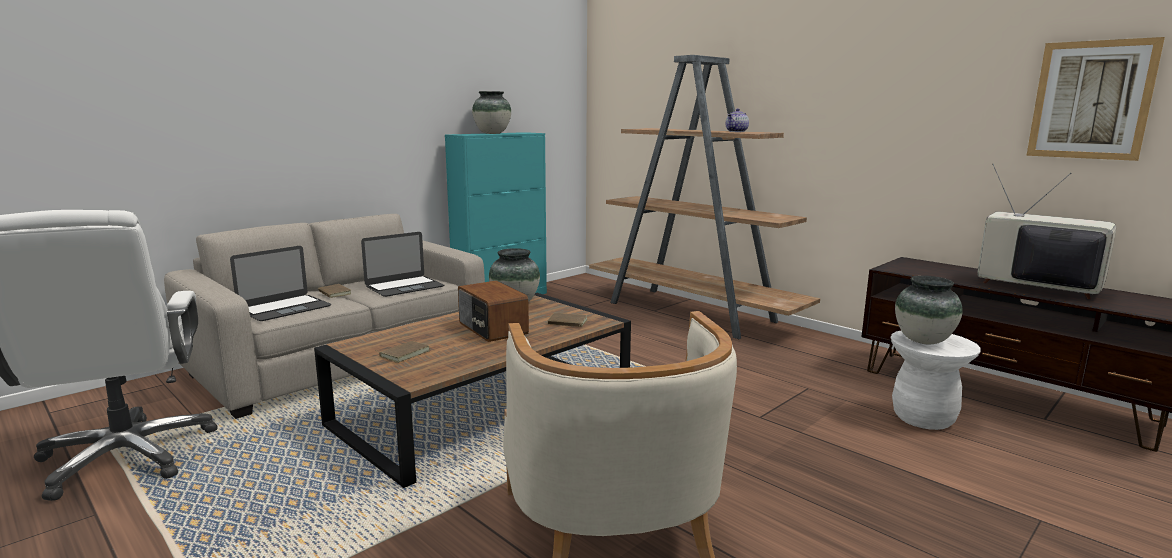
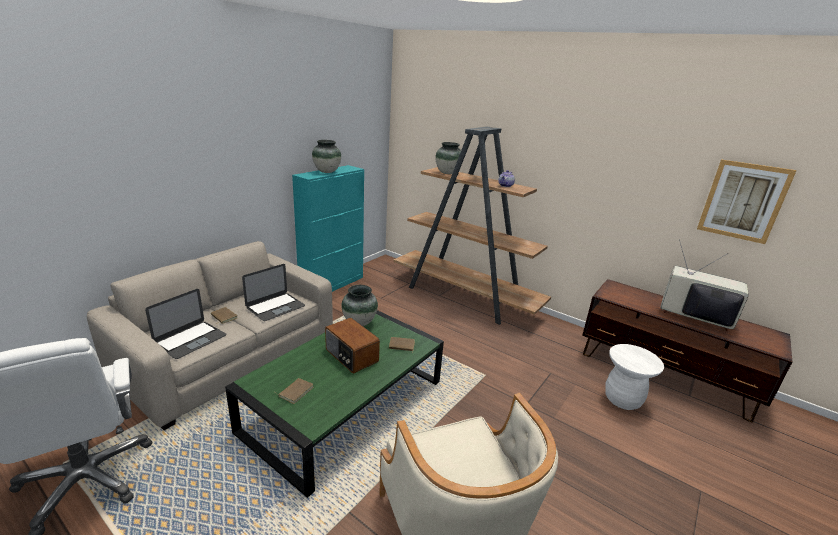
camera: 10 degrees left, 10 degrees up
brown coffee table [314,293,631,488] -> green coffee table [225,310,444,498]
vase [895,276,963,344] -> vase moved to [435,142,461,174]

